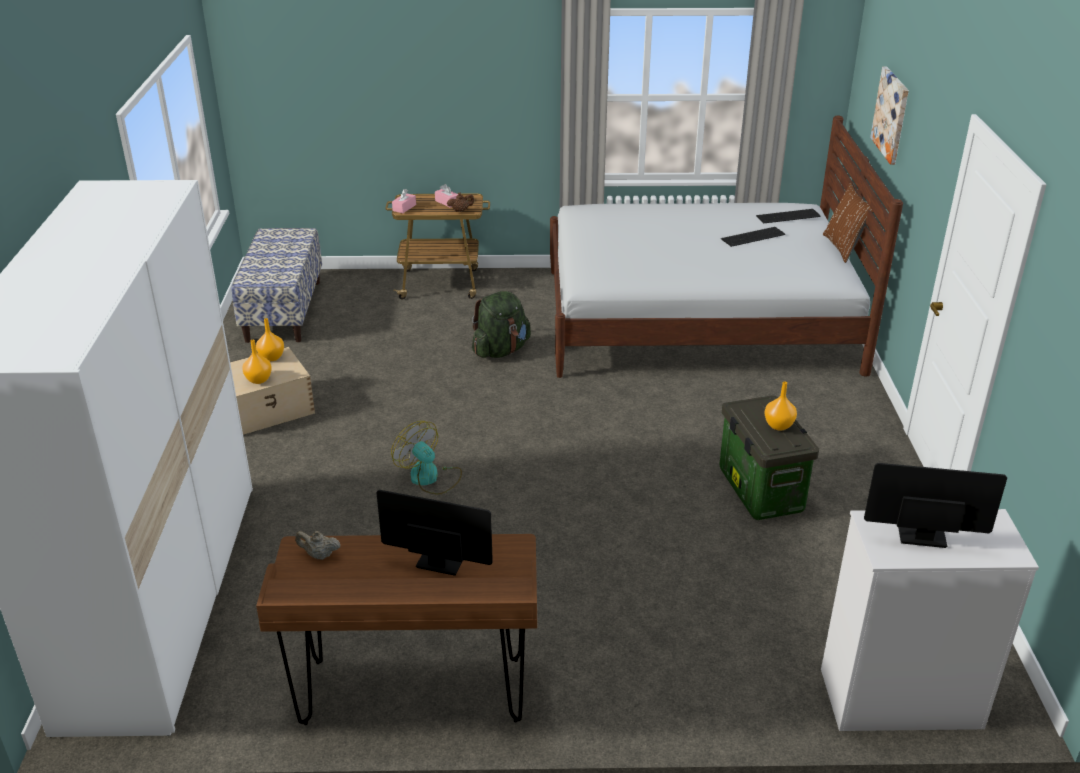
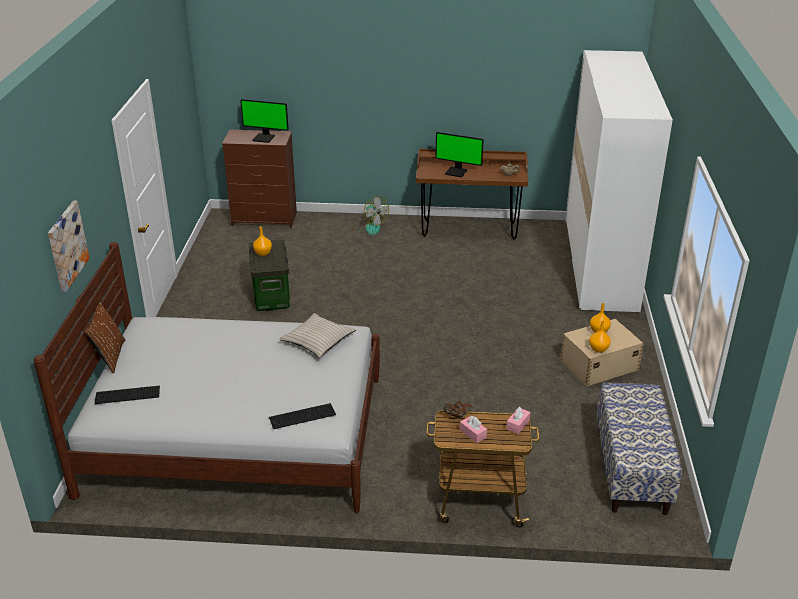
camera: 175 degrees left, 0 degrees up
fan [391,421,462,495] -> fan moved to [352,196,389,235]
green backpack [472,291,531,358] -> none
keyboard [721,227,785,247] -> keyboard moved to [269,403,336,429]
white dresser [821,509,1039,731] -> brown dresser [222,130,297,228]
none -> beige pillow [279,313,356,357]

